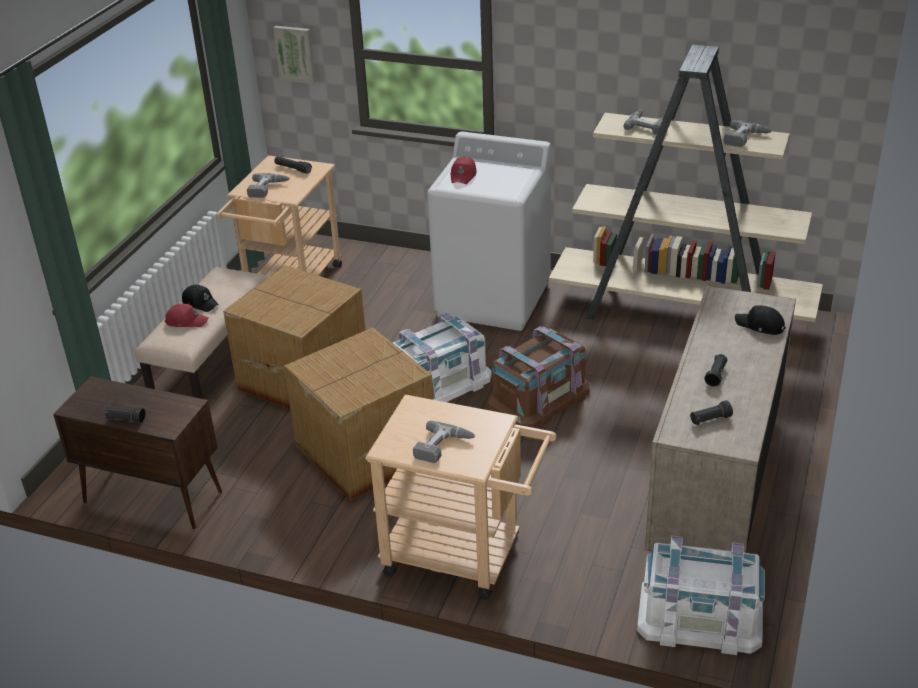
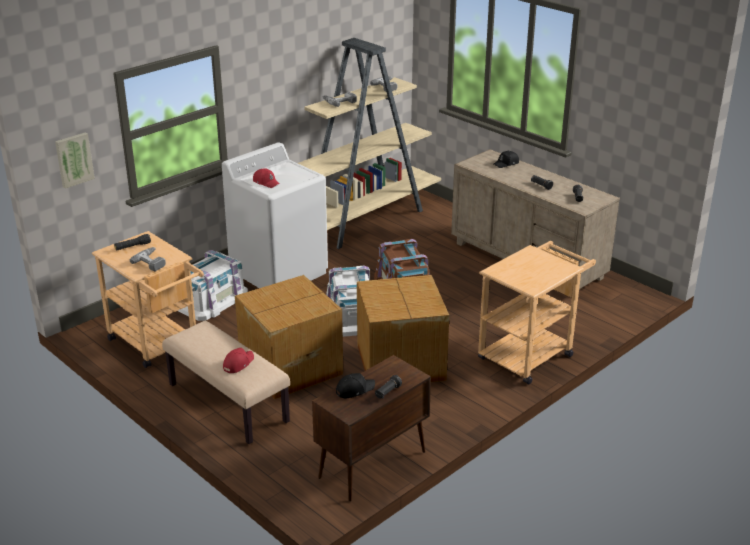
camera: 65 degrees left, 5 degrees down
black cap [182,284,219,312] -> black cap moved to [336,373,375,398]
power drill [413,421,476,463] -> none
white storage box [637,536,765,655] -> white storage box moved to [178,250,248,321]

